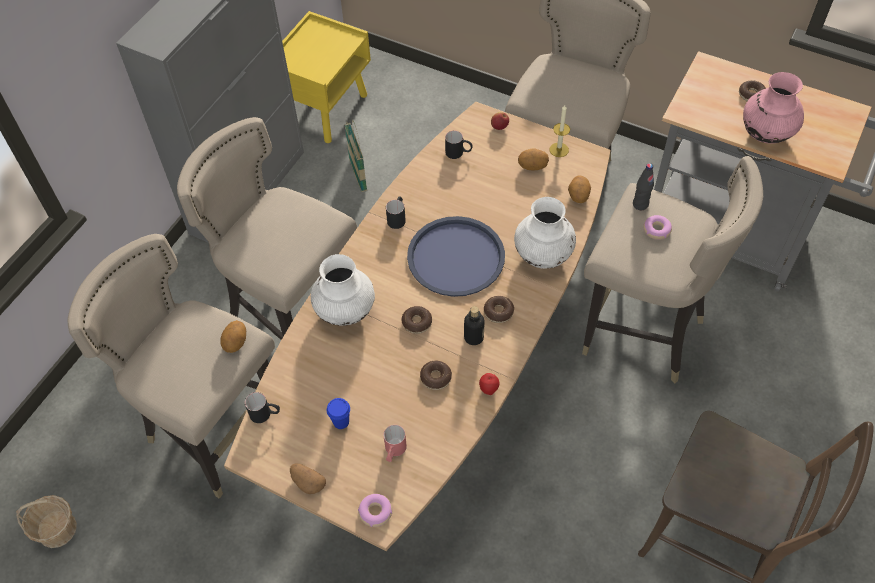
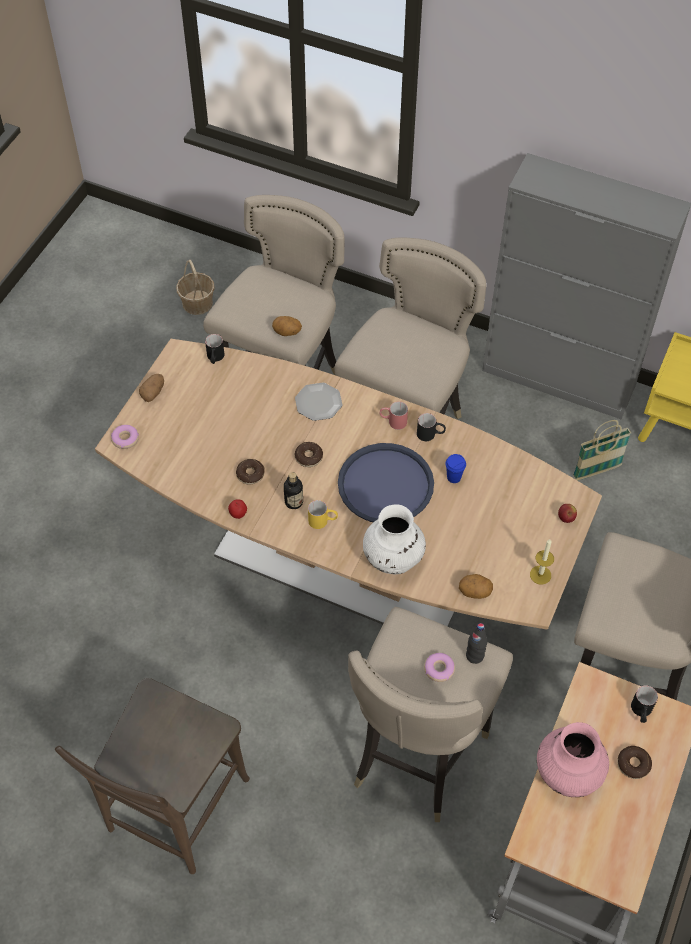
camera: 85 degrees right, 0 degrees up
white vase [311,254,375,326] -> plate [295,383,343,421]
blue cup [327,398,350,429] -> blue cup moved to [445,454,466,483]
red mug [383,425,407,462] -> red mug moved to [380,401,408,430]
black mug [445,131,473,159] -> black mug moved to [631,685,658,723]
donut [484,296,514,323] -> yellow mug [308,500,338,529]
potato [518,148,549,170] -> none

